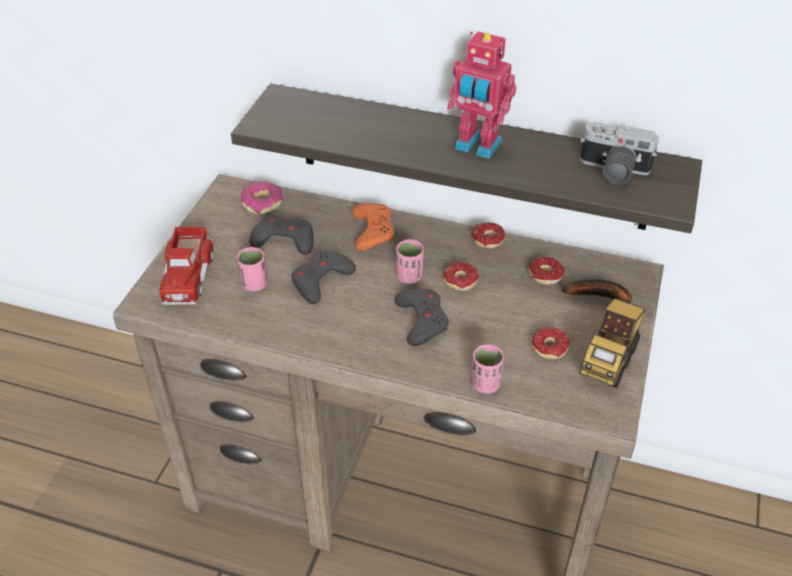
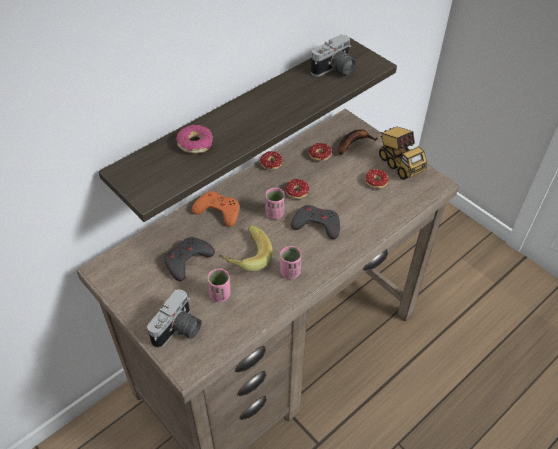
camera: 60 degrees left, 5 degrees up
toy truck [160,227,213,305] -> camera [147,289,202,348]
donut [240,182,283,215] -> donut moved to [176,125,212,154]
grey game controller [291,251,356,304] -> banana [219,226,272,271]
toy robot [447,31,516,159] -> none
pink cup [471,344,504,393] -> pink cup moved to [280,246,302,279]

